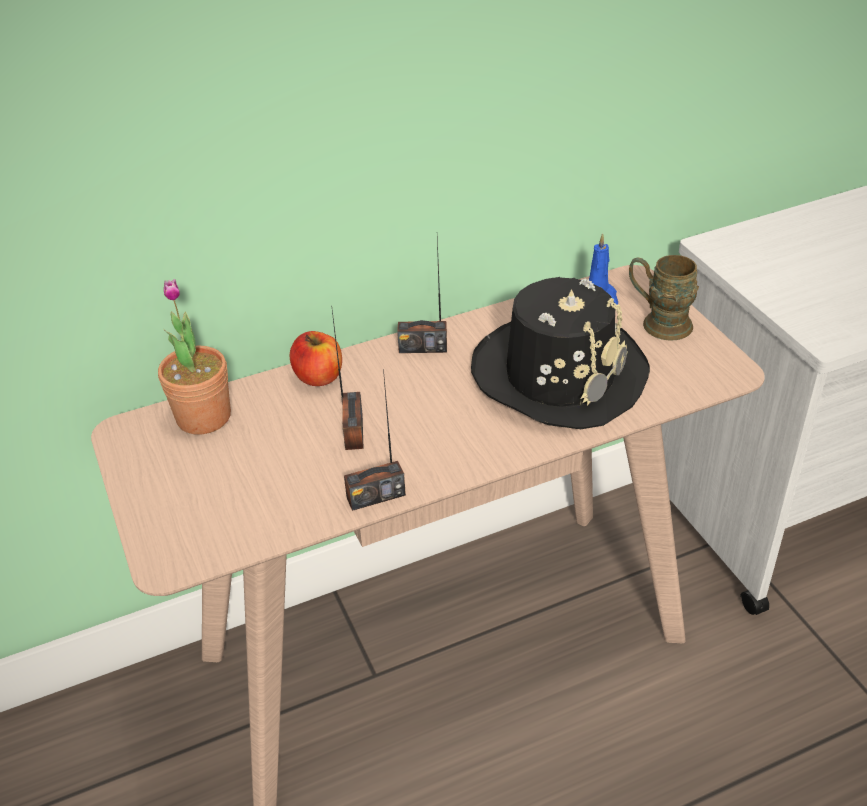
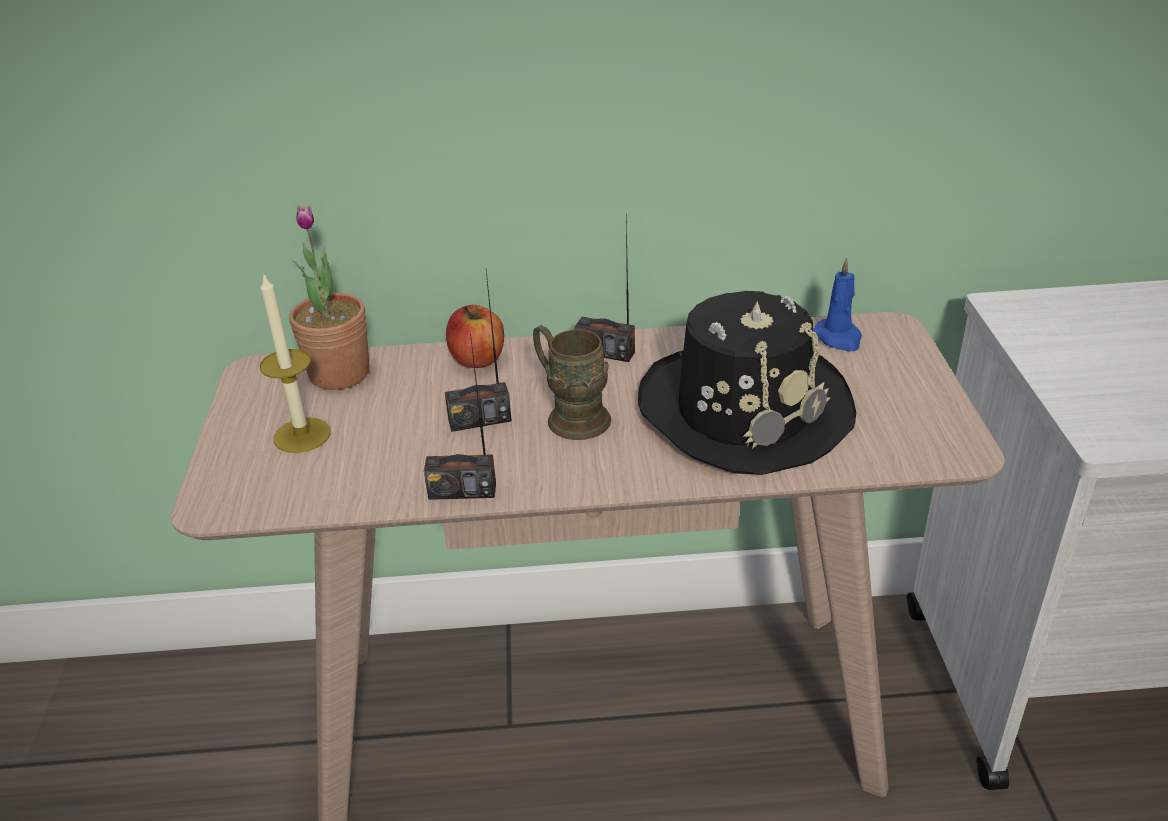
camera: 20 degrees right, 5 degrees down
radio [332,310,364,450] -> radio turned 60 degrees clockwise [445,271,512,432]
brown mug [629,255,699,340] -> brown mug moved to [533,325,611,440]
none -> candle [260,273,331,453]

